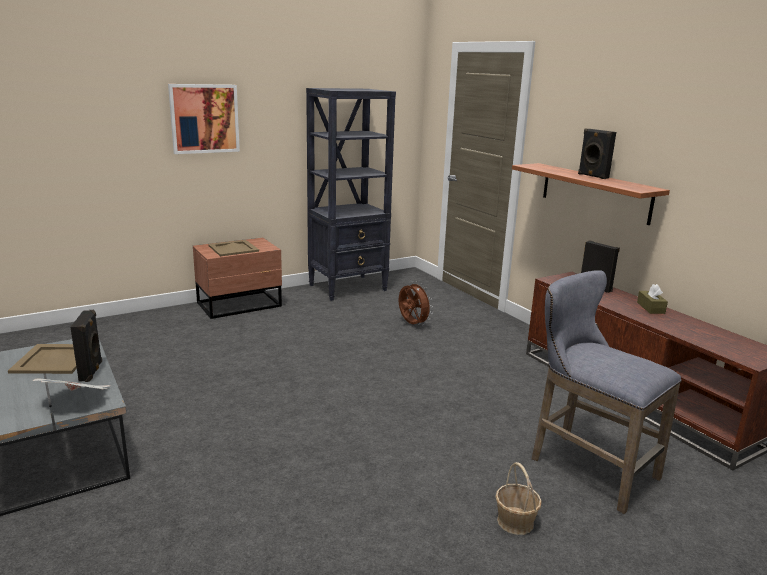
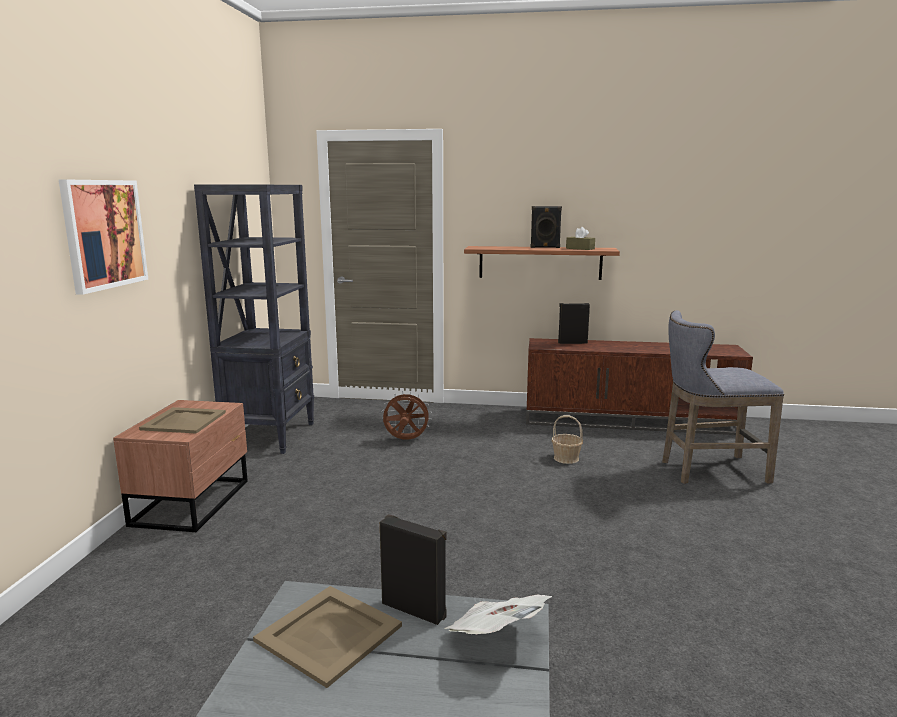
camera: 50 degrees left, 5 degrees down
basket [495,462,542,535] -> basket moved to [552,415,583,464]
brown tissue box [637,284,668,314] -> brown tissue box moved to [566,227,595,250]

